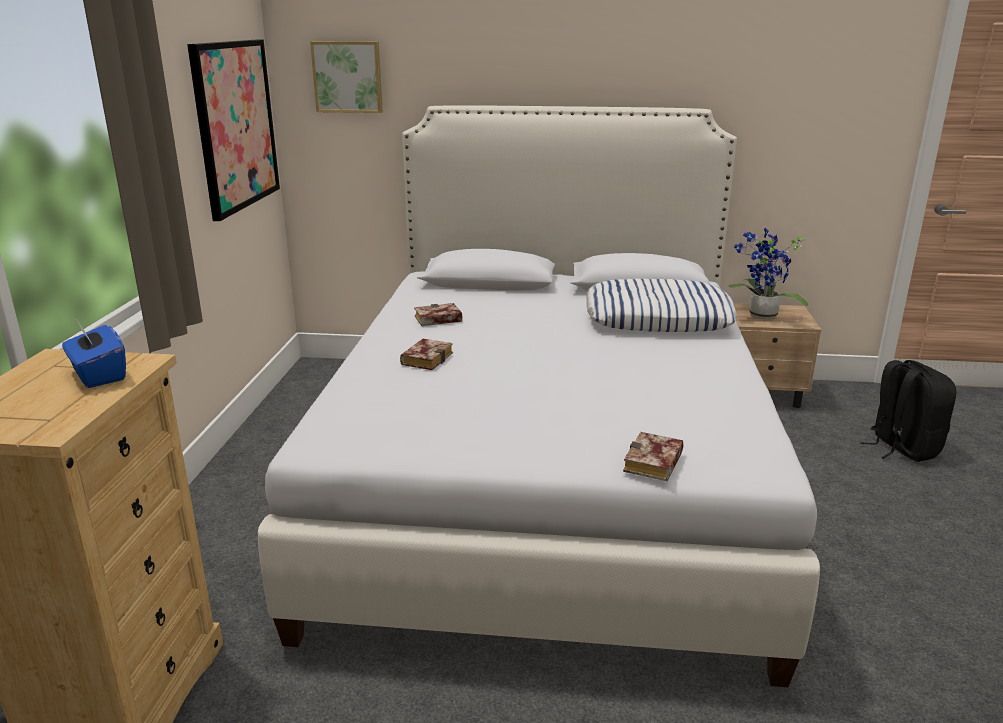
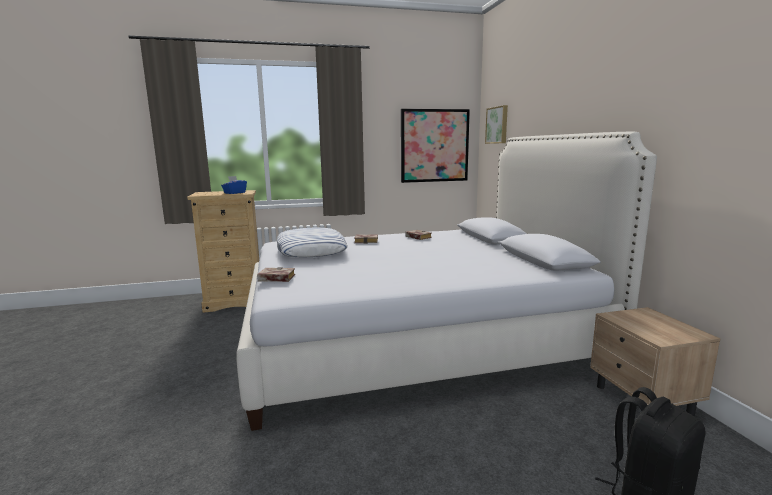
camera: 70 degrees right, 10 degrees down
pillow [587,278,737,332] -> pillow moved to [277,227,348,258]
potted plant [728,228,808,319] -> none

